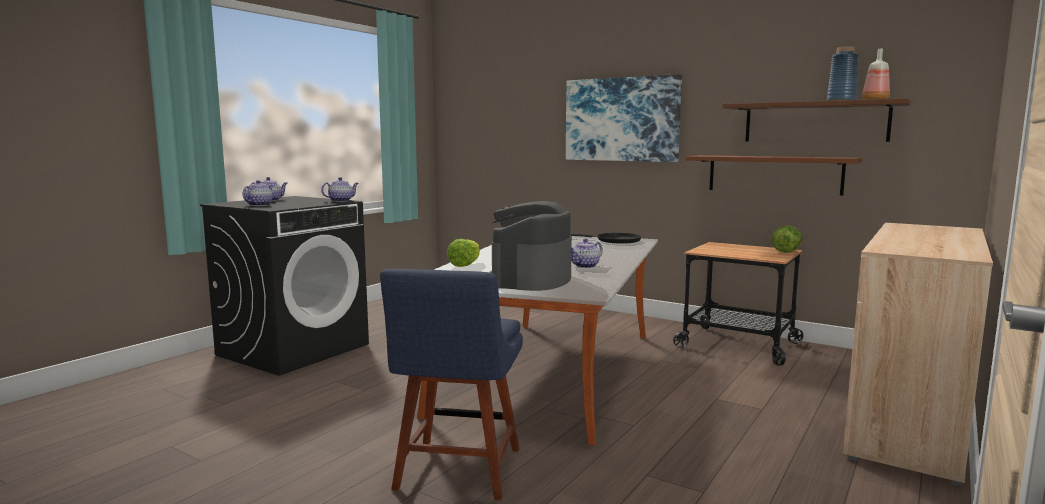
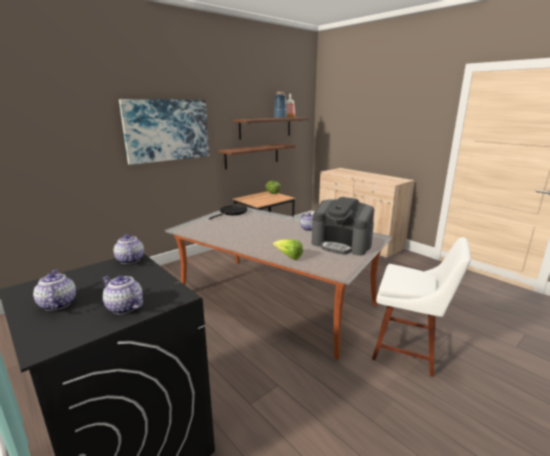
camera: 75 degrees left, 10 degrees up
blue chair [380,269,523,500] -> white chair [372,237,471,377]

